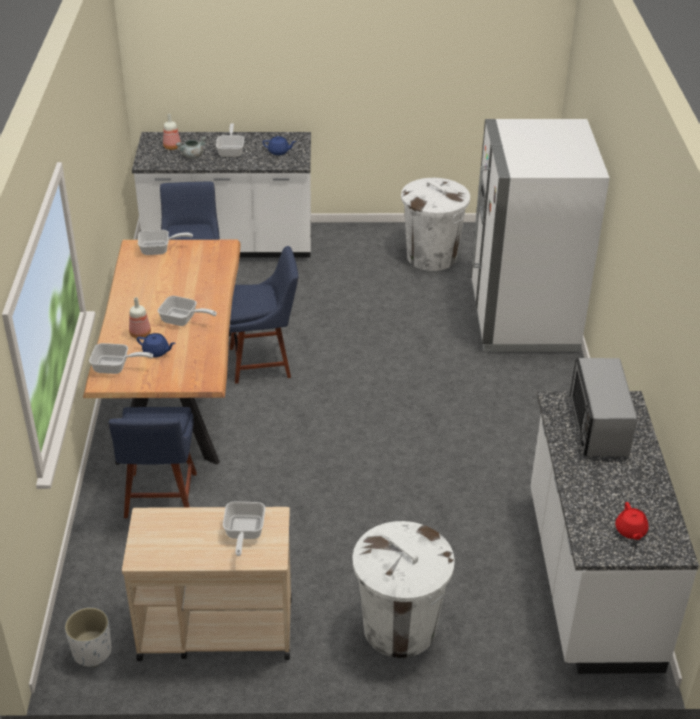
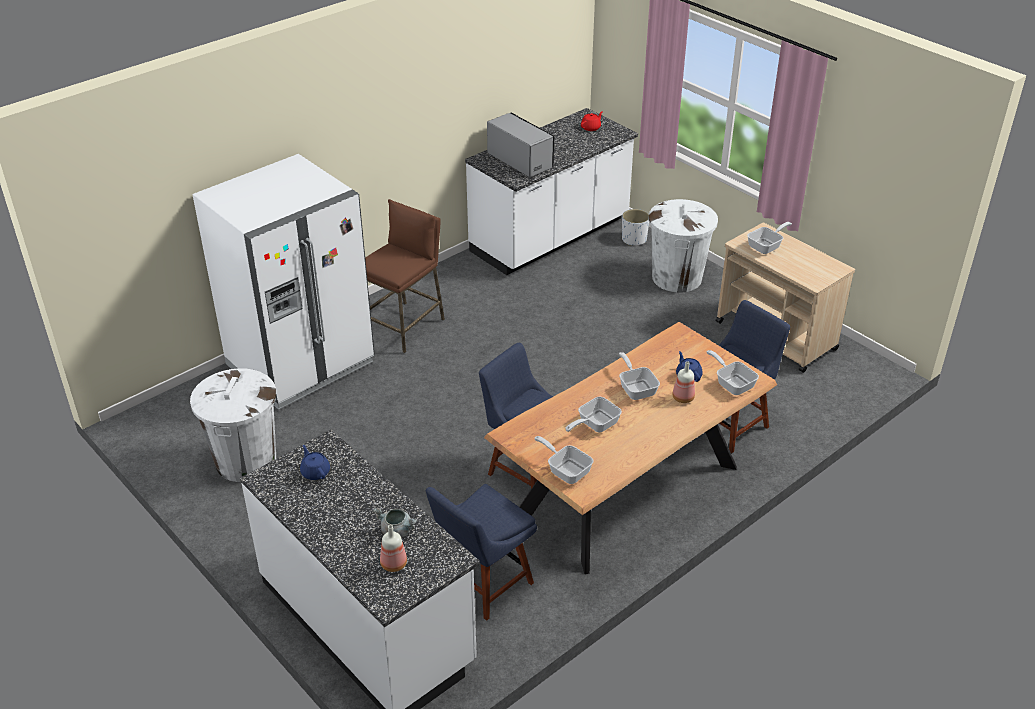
camera: 130 degrees left, 0 degrees up
white planter [65,608,111,667] -> white planter moved to [622,209,649,246]
frying pan [216,124,244,157] -> frying pan moved to [565,397,622,432]
microwave [570,358,637,456] -> microwave turned 90 degrees counterclockwise [487,112,554,177]
none -> brown stool [365,199,445,353]

